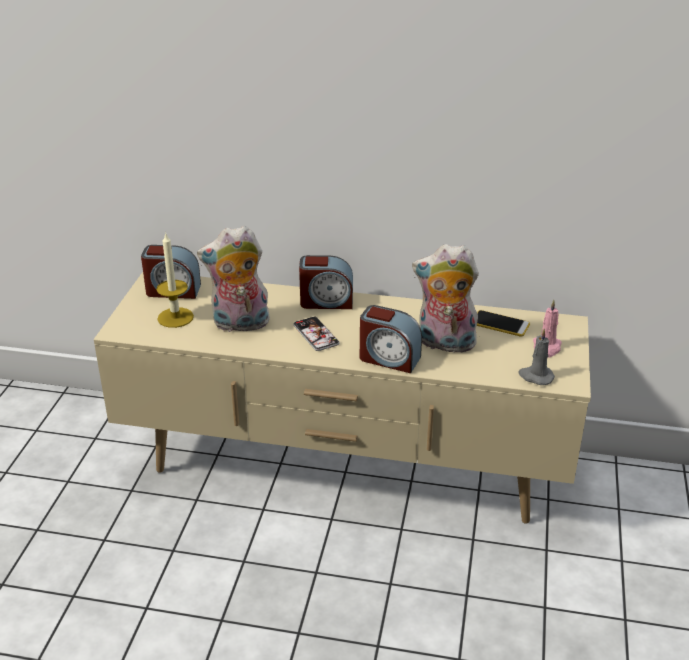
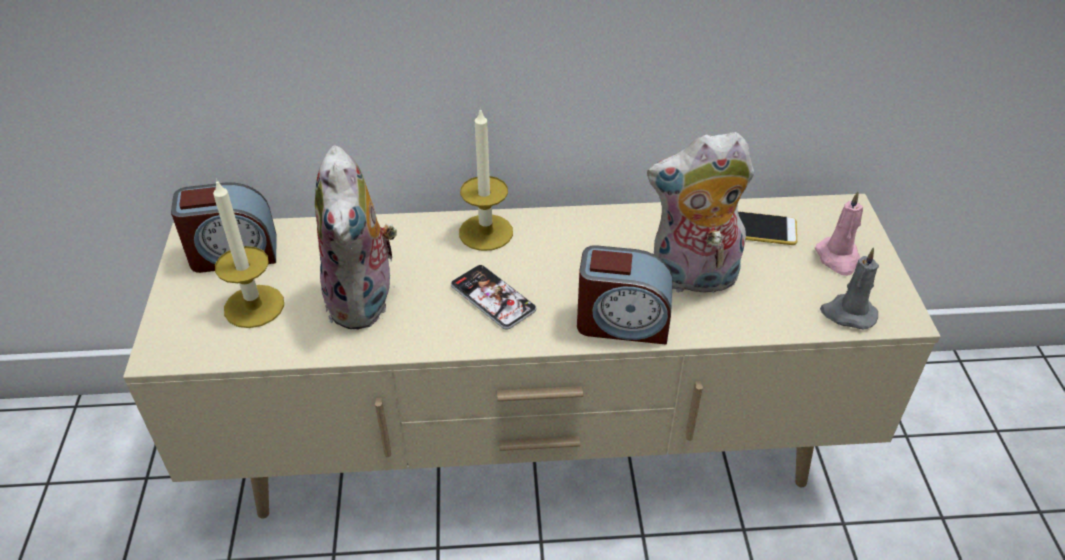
camera: 15 degrees left, 10 degrees up
plush toy [197,226,270,332] -> plush toy turned 75 degrees counterclockwise [315,145,397,329]
alarm clock [299,255,353,309] -> candle [459,107,513,251]

